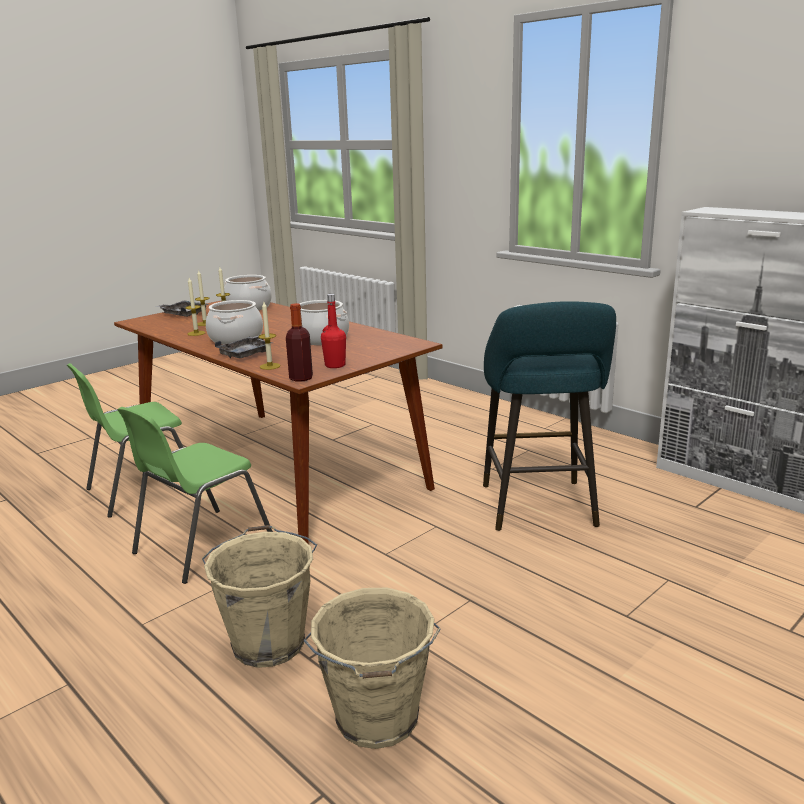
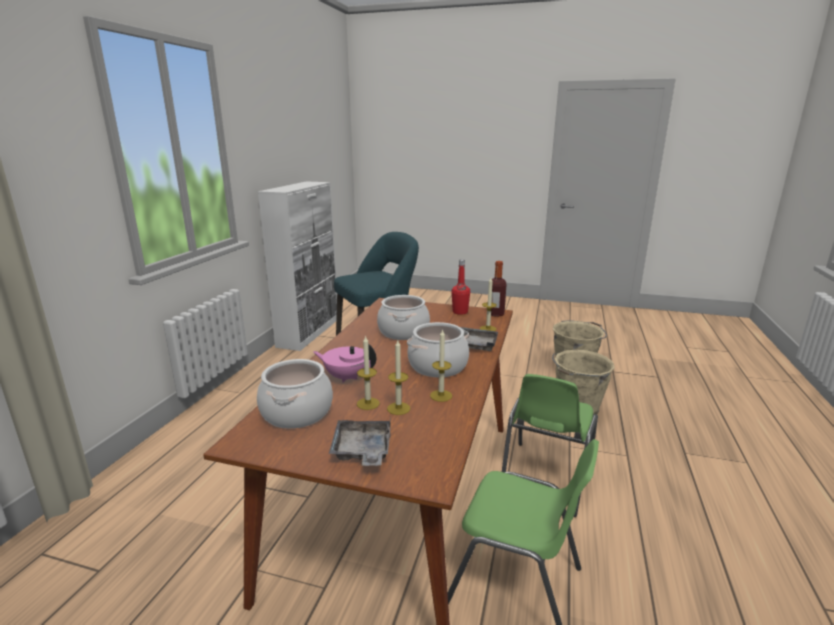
camera: 120 degrees left, 0 degrees up
green chair [118,407,273,584] -> green chair turned 105 degrees clockwise [502,374,598,517]
none -> pink teapot [313,343,376,383]

